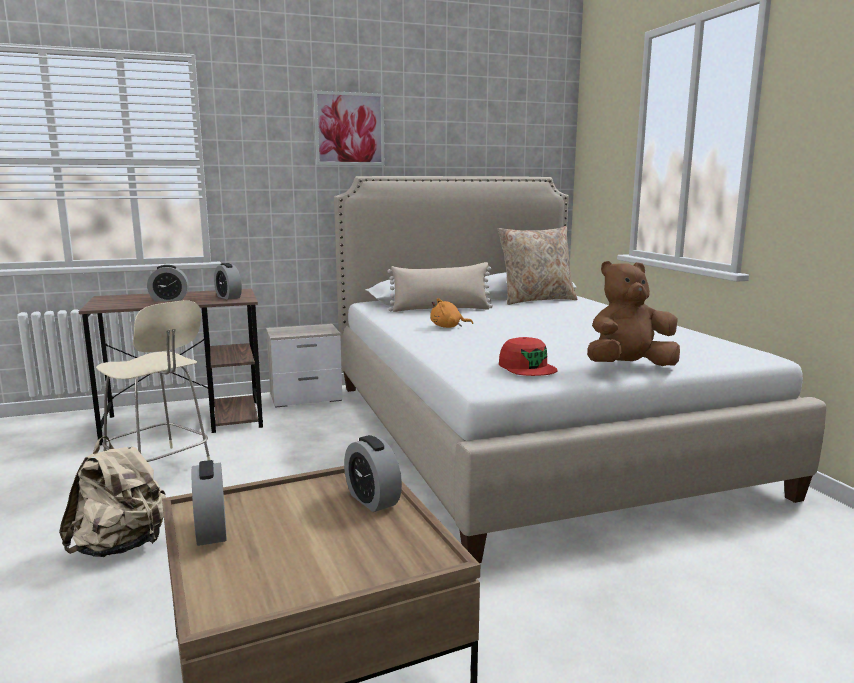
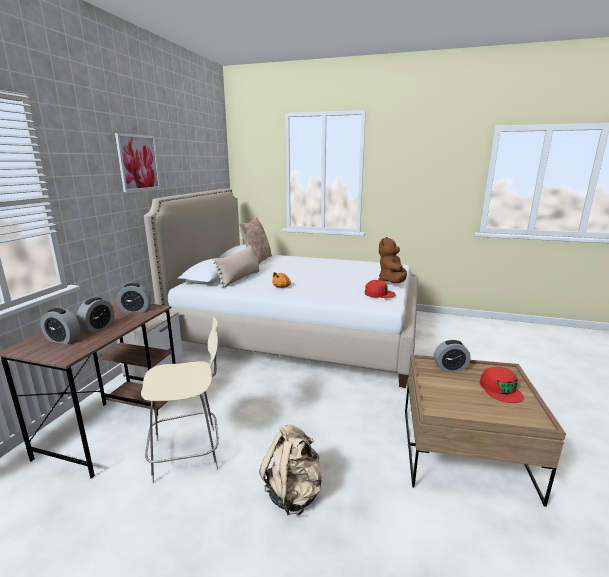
camera: 55 degrees left, 5 degrees up
alarm clock [192,460,227,546] -> alarm clock moved to [40,308,81,344]
none -> red cap [480,367,524,403]

